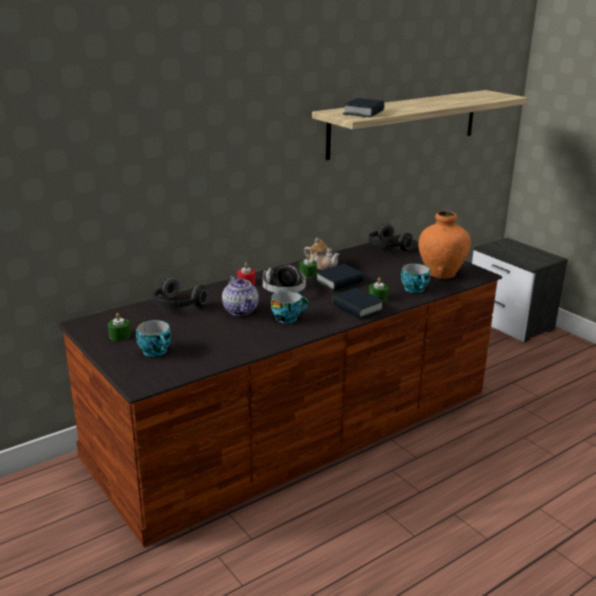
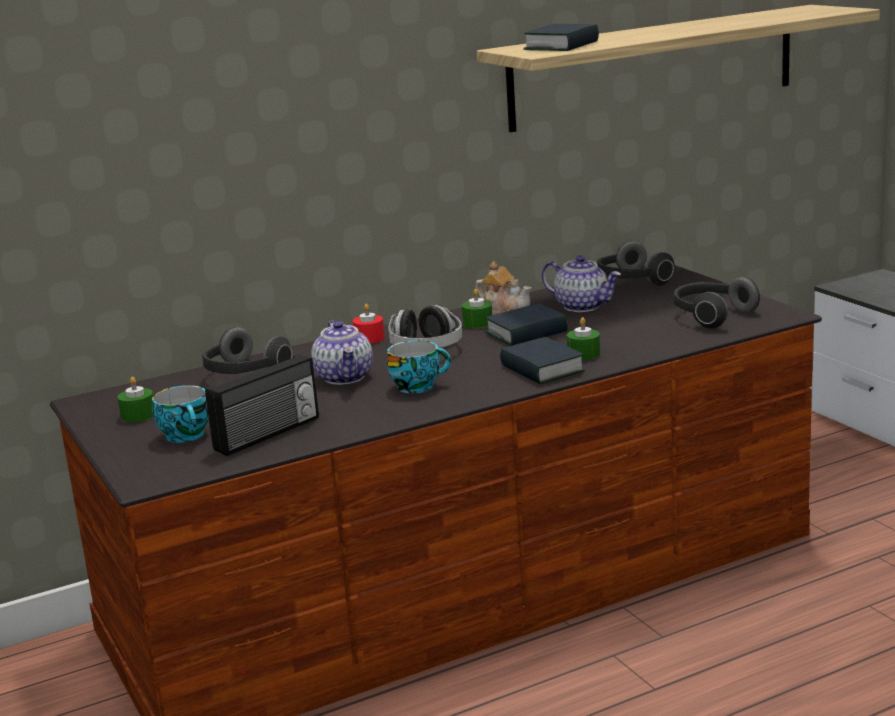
camera: 10 degrees right, 5 degrees down
cup [401,264,430,293] -> none
orange vase [418,211,471,279] -> headphones [674,276,760,329]
none -> radio [205,354,319,456]
none -> teapot [542,255,621,312]

